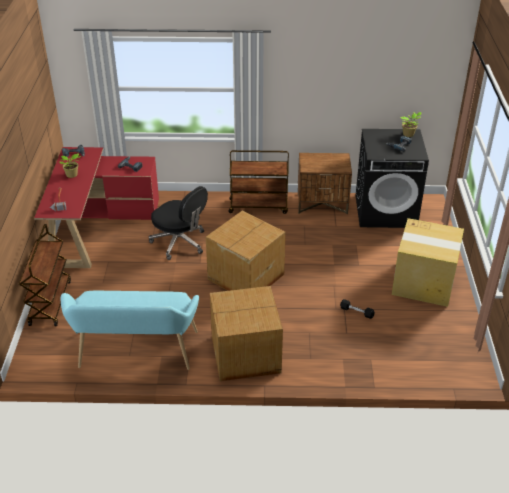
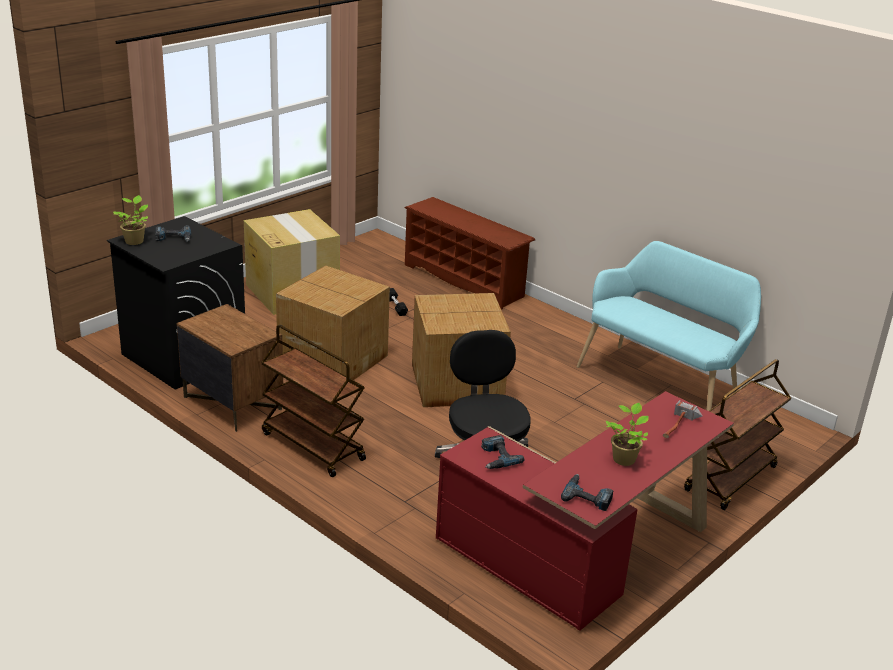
camera: 140 degrees left, 10 degrees down
cardboard box [210,286,283,381] -> cardboard box moved to [276,265,390,380]
none -> brown shoe rack [405,197,535,310]

